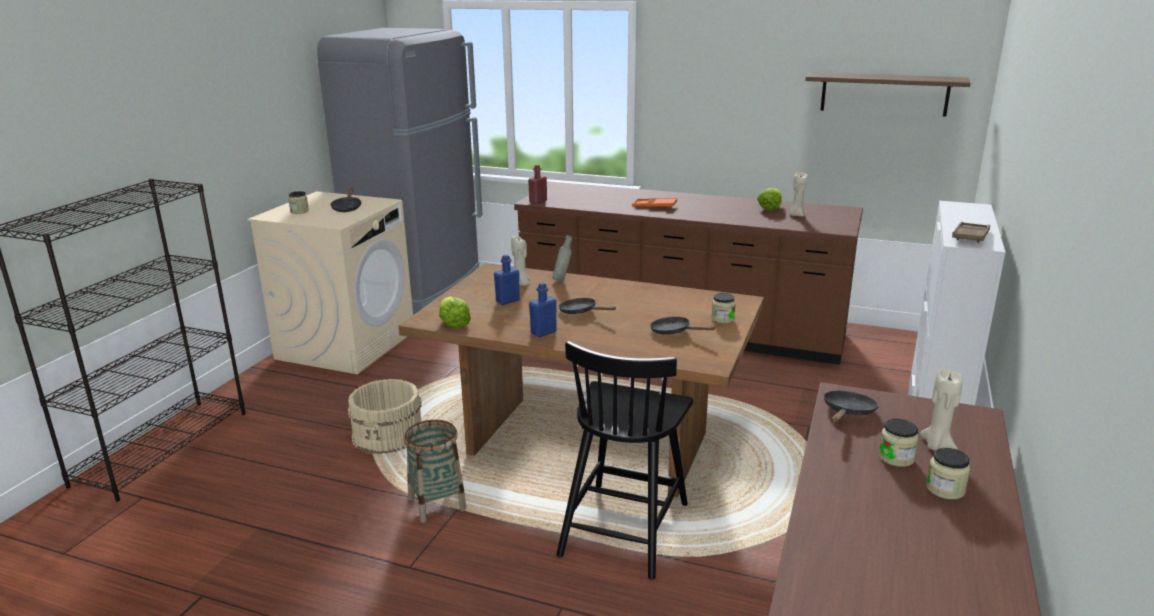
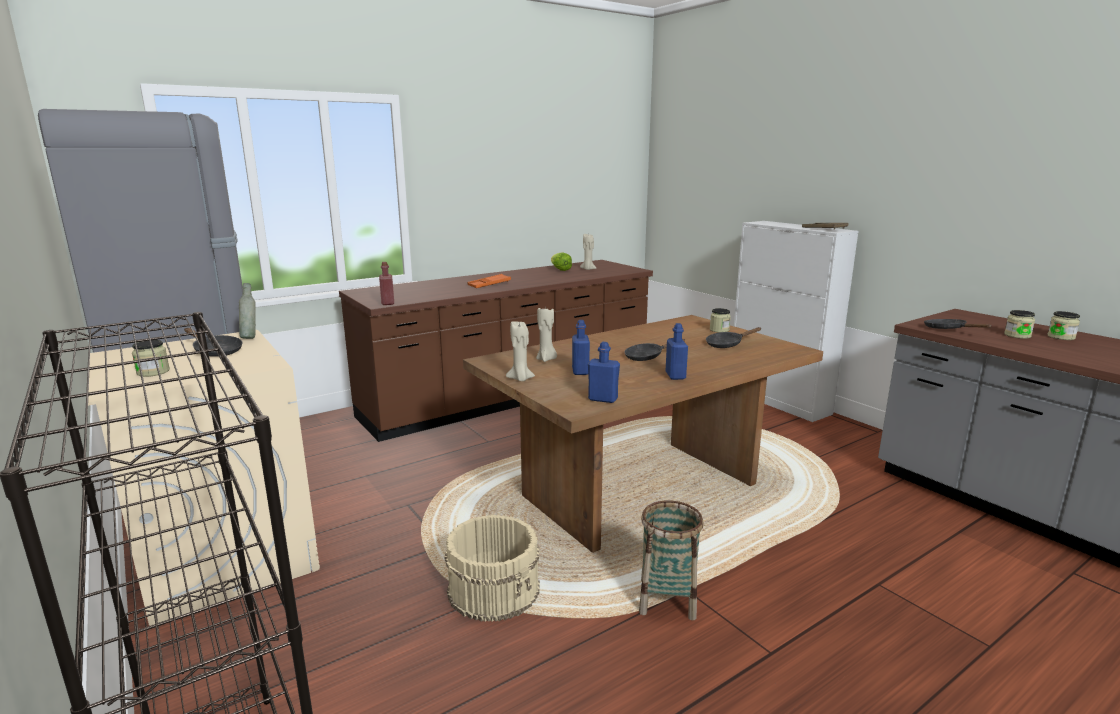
camera: 55 degrees left, 5 degrees down
lettuce [439,296,471,328] -> blue bottle [588,342,620,403]
grey bottle [552,235,572,282] -> grey bottle moved to [239,283,256,339]
black chair [556,341,693,580] -> none
shelf [805,72,971,117] -> none
beige candle [920,369,962,451] -> beige candle moved to [506,320,535,381]

